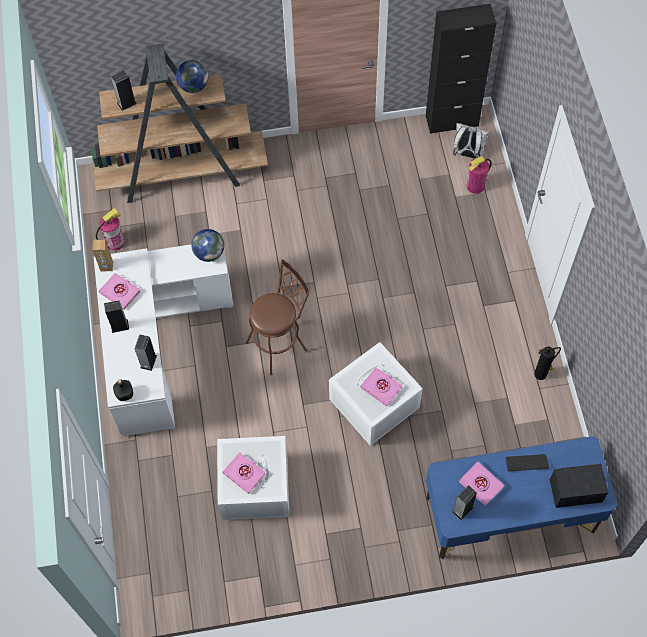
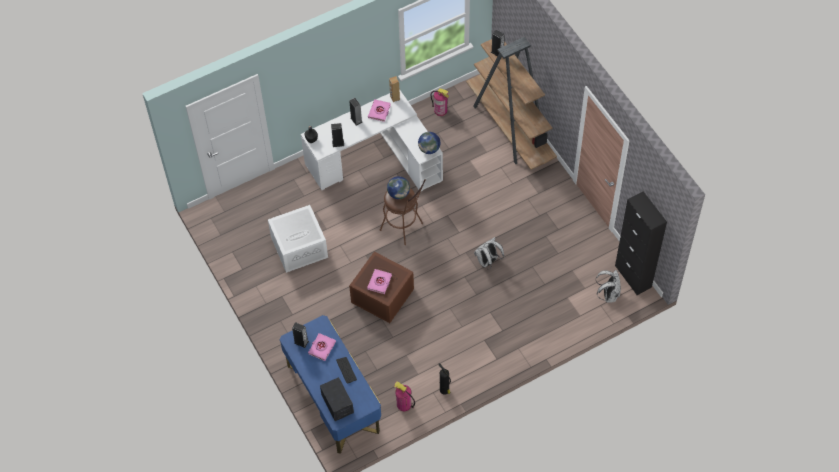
camera: 70 degrees right, 5 degrees down
globe [176,60,208,93] -> globe moved to [387,176,410,199]
pink book [223,453,266,494] -> none
white storage box [329,342,423,446] -> brown storage box [349,252,414,323]
fire extinguisher [467,156,491,194] -> fire extinguisher moved to [394,381,415,411]
none -> white backpack [474,237,504,270]

